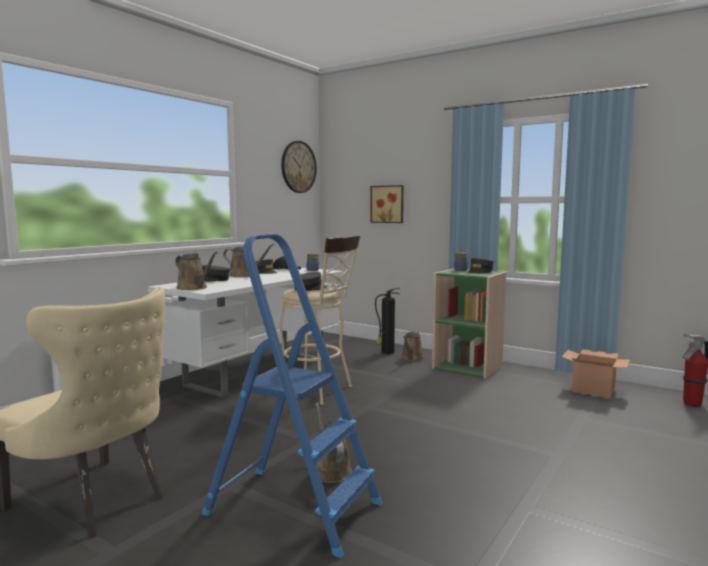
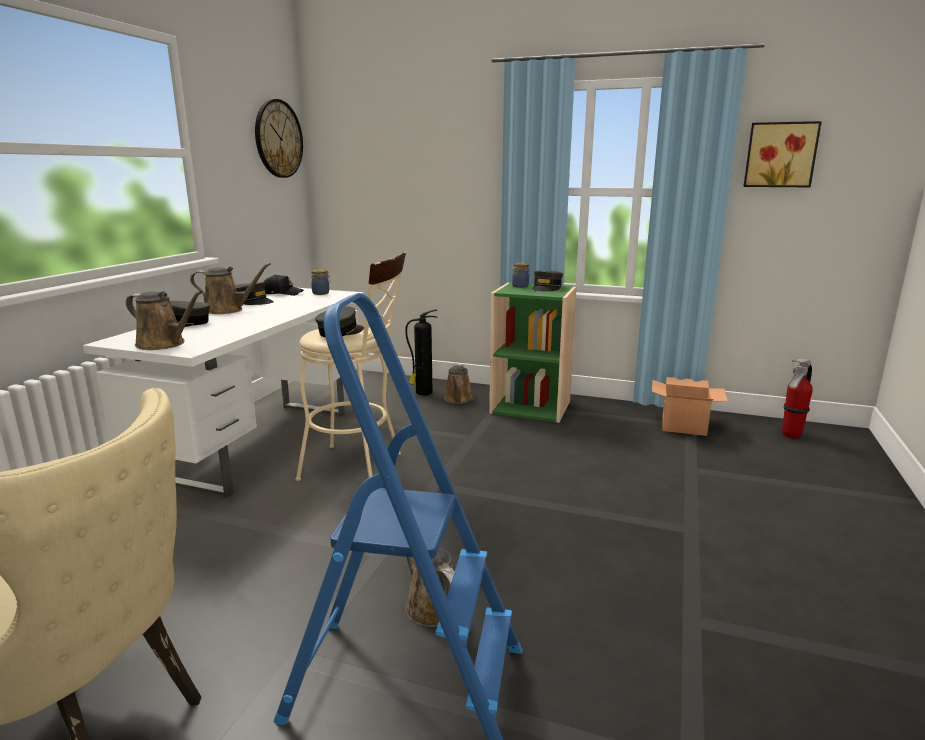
camera: 15 degrees left, 10 degrees up
picture [370,185,403,223] -> picture moved to [743,121,822,187]

